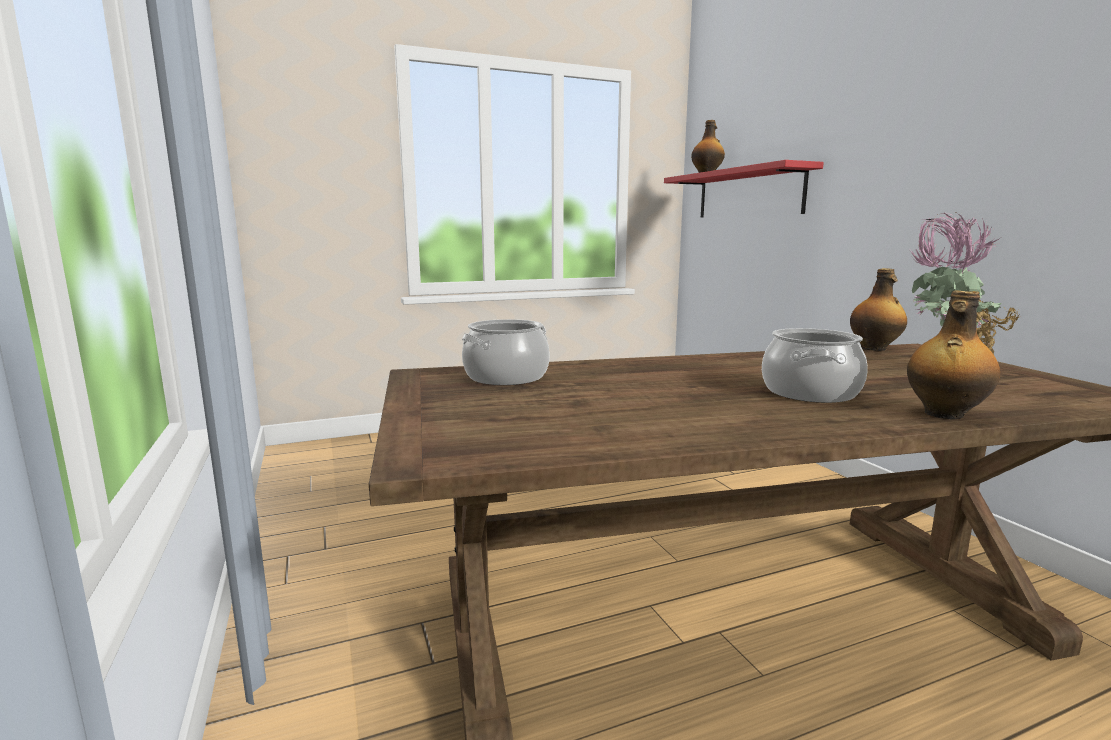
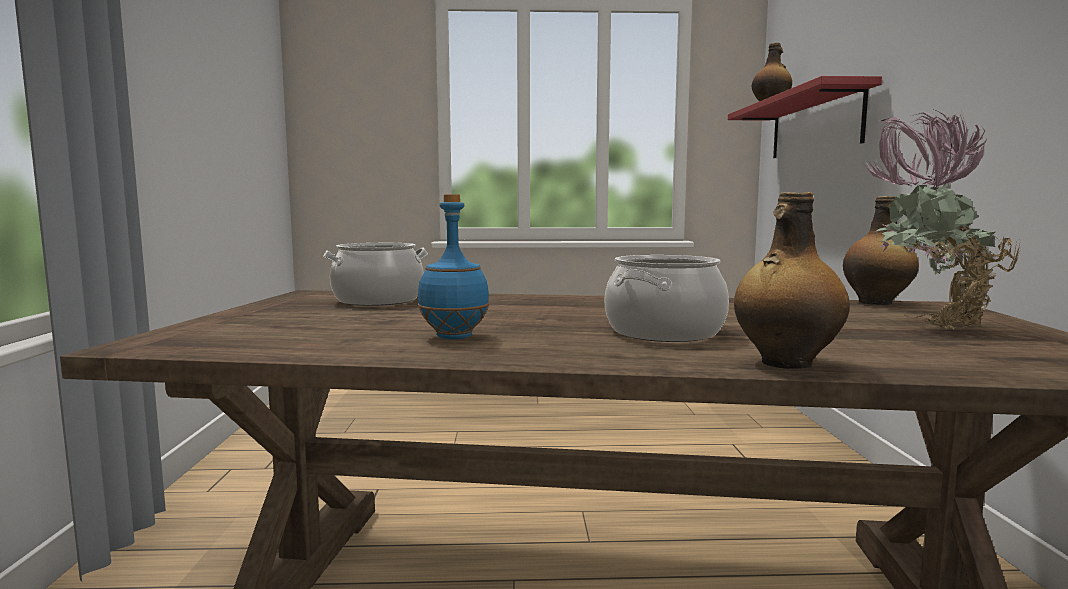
camera: 20 degrees right, 5 degrees down
none -> blue bottle [417,194,490,339]

